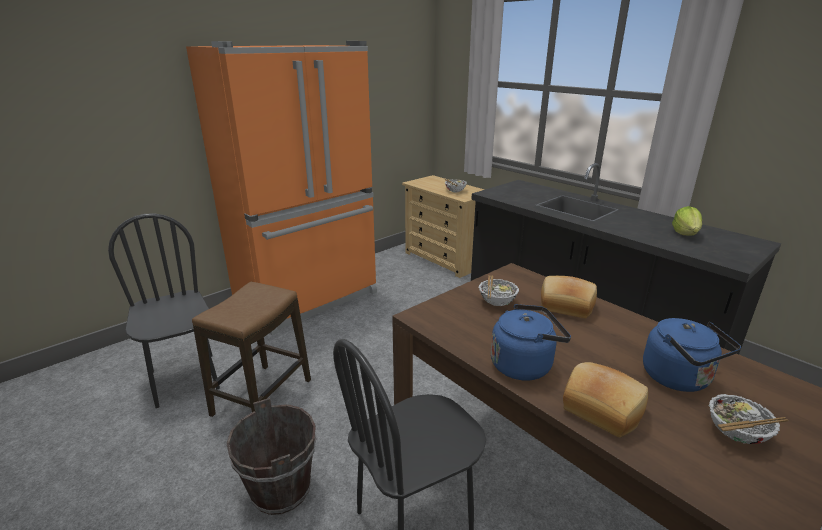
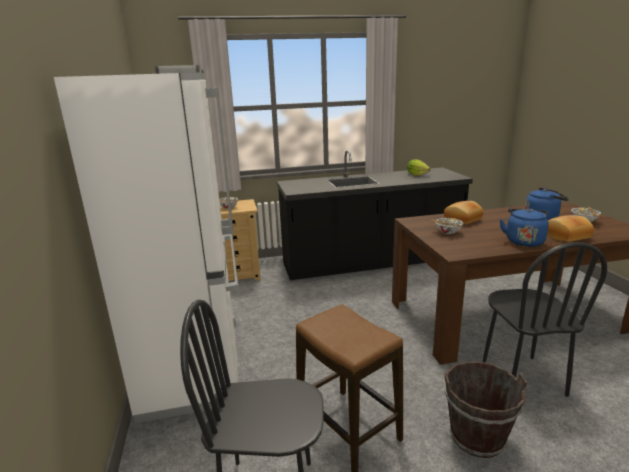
camera: 60 degrees left, 5 degrees down
orange fridge [186,41,377,335] -> white fridge [54,65,239,423]

